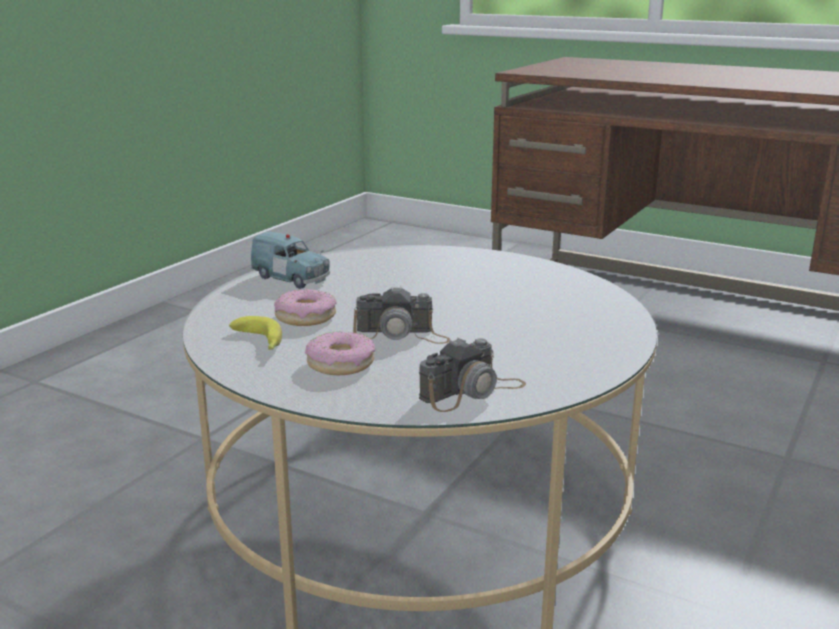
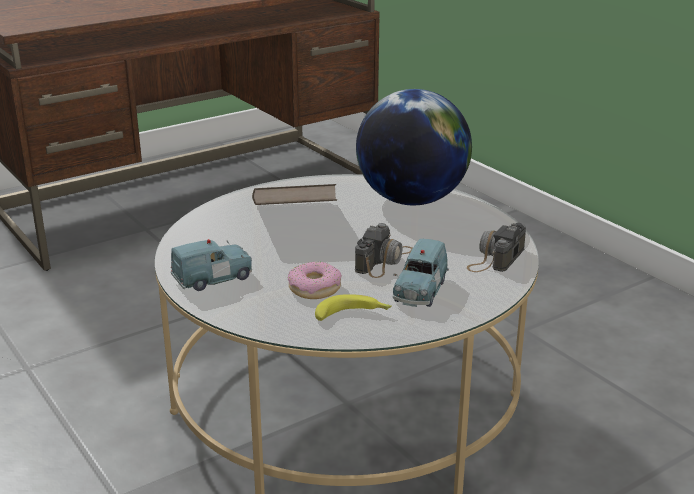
camera: 65 degrees left, 5 degrees up
donut [305,332,375,375] -> blue toy car [393,239,449,307]
camera [419,337,526,412] -> camera turned 135 degrees counterclockwise [467,223,526,272]
none -> brown book [252,184,337,205]
none -> globe [356,89,472,205]

